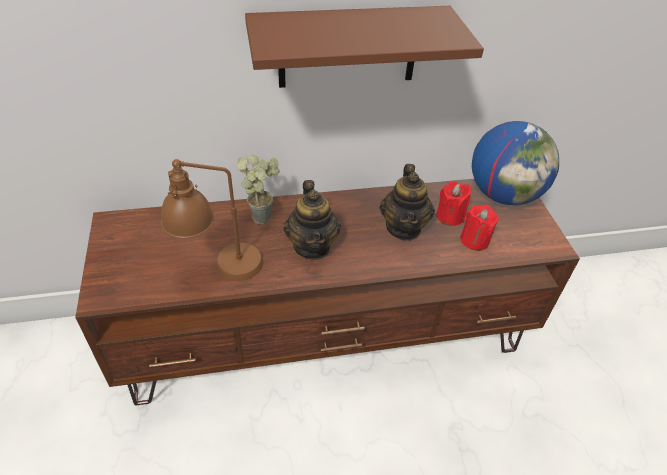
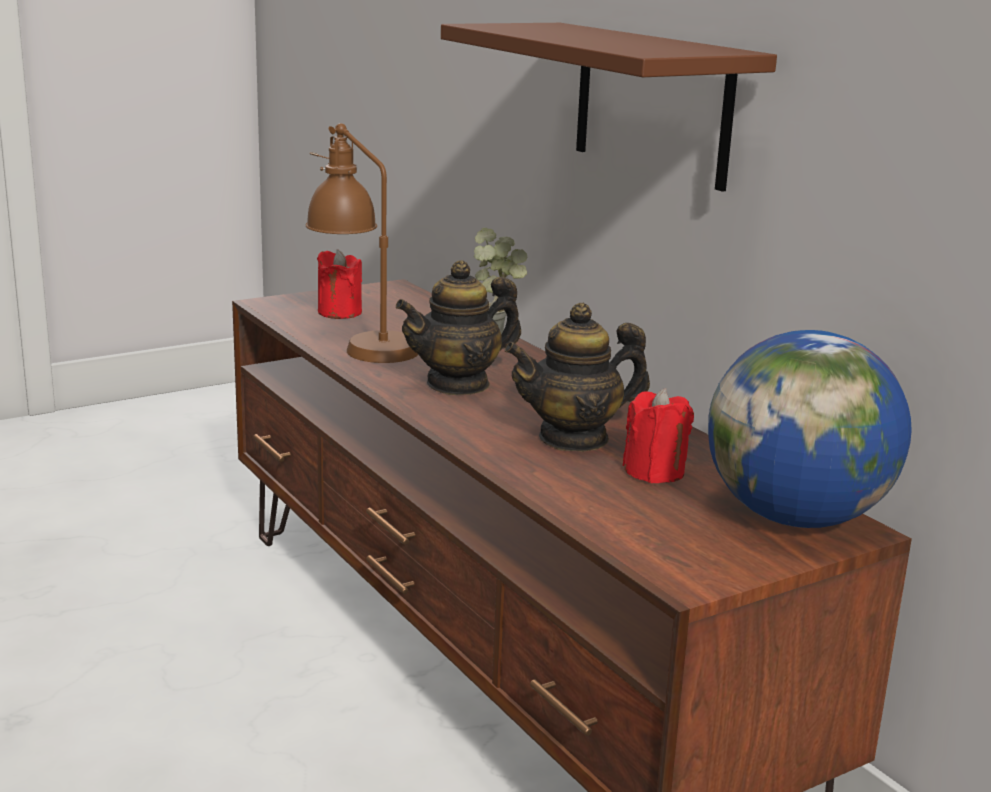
camera: 70 degrees right, 25 degrees down
red candle [461,205,499,250] -> red candle moved to [317,249,362,319]

